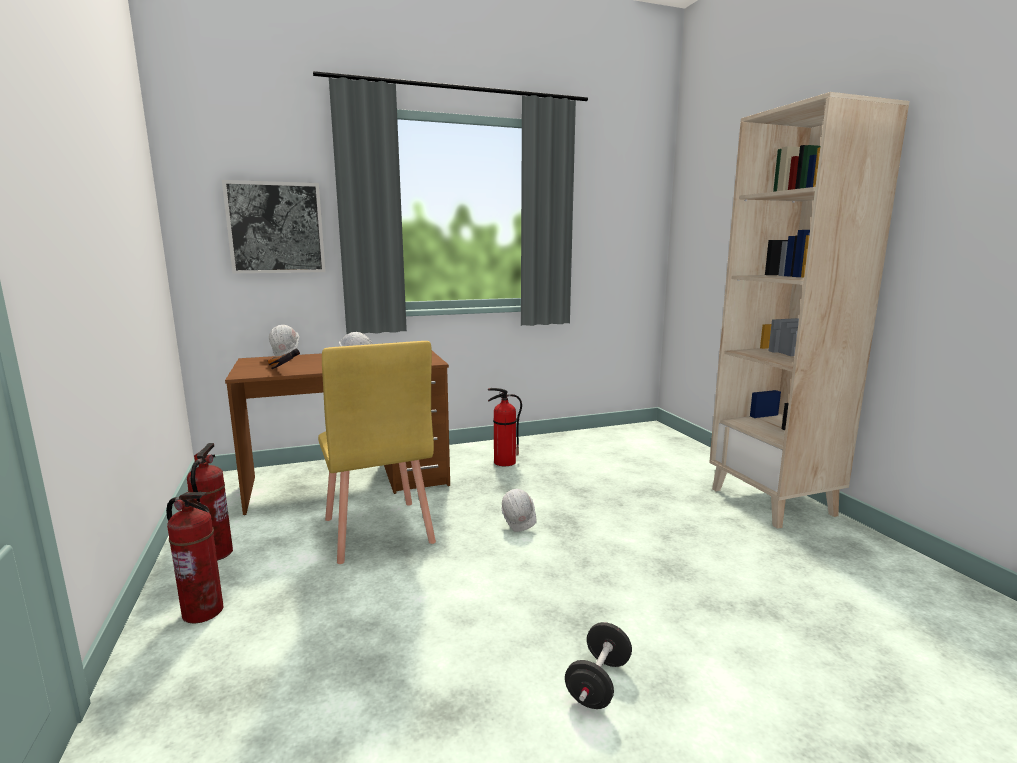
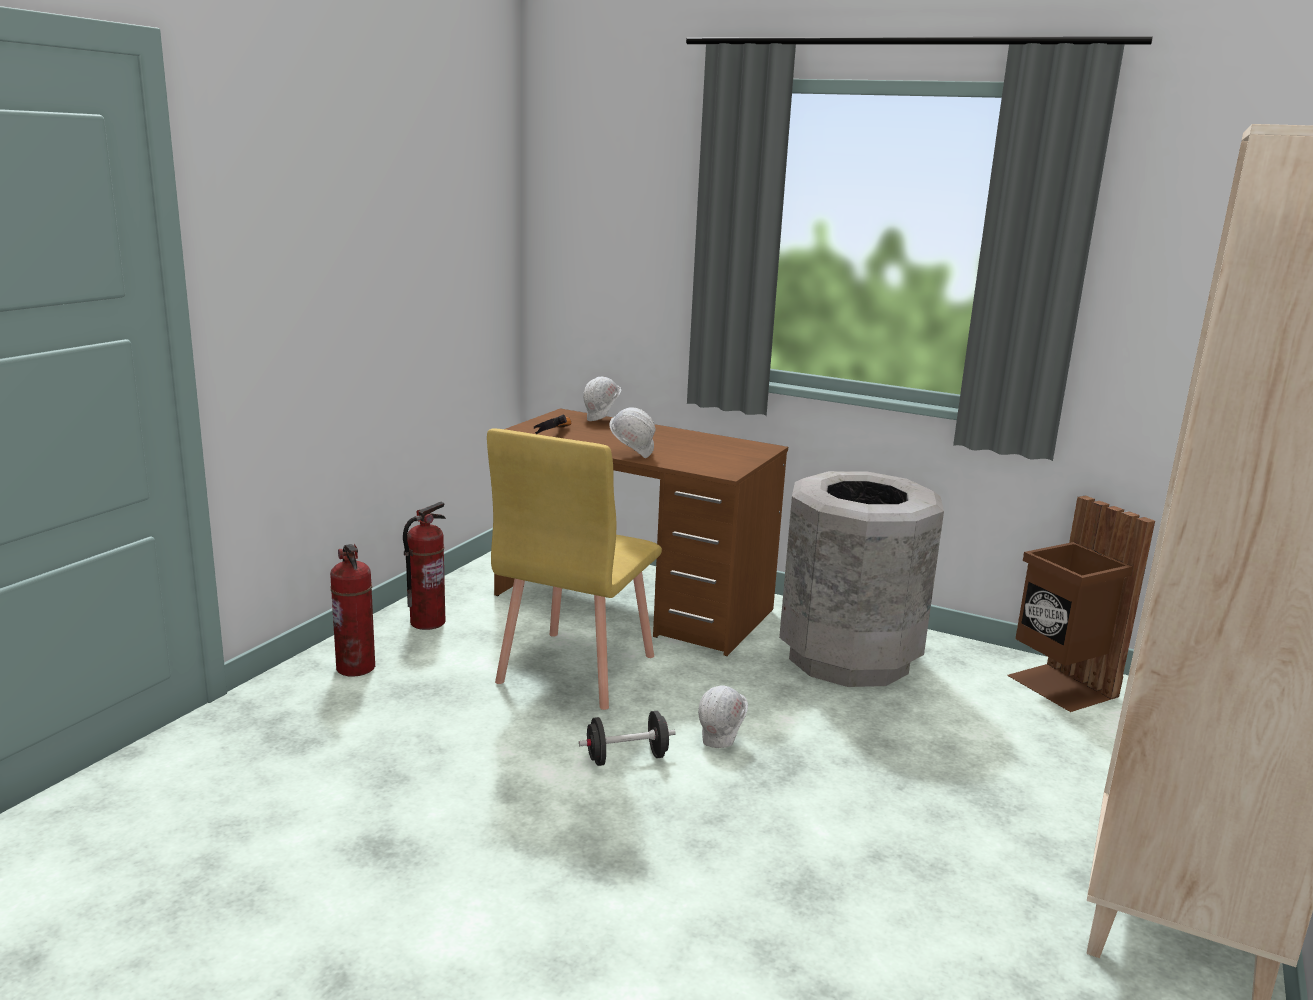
camera: 45 degrees right, 5 degrees up
picture [222,180,326,273] -> none
fire extinguisher [488,388,522,466] -> grey trash can [779,471,944,687]
black dumbbell [565,622,632,709] -> black dumbbell moved to [579,711,676,766]
none -> brown trash can [1007,495,1155,712]

